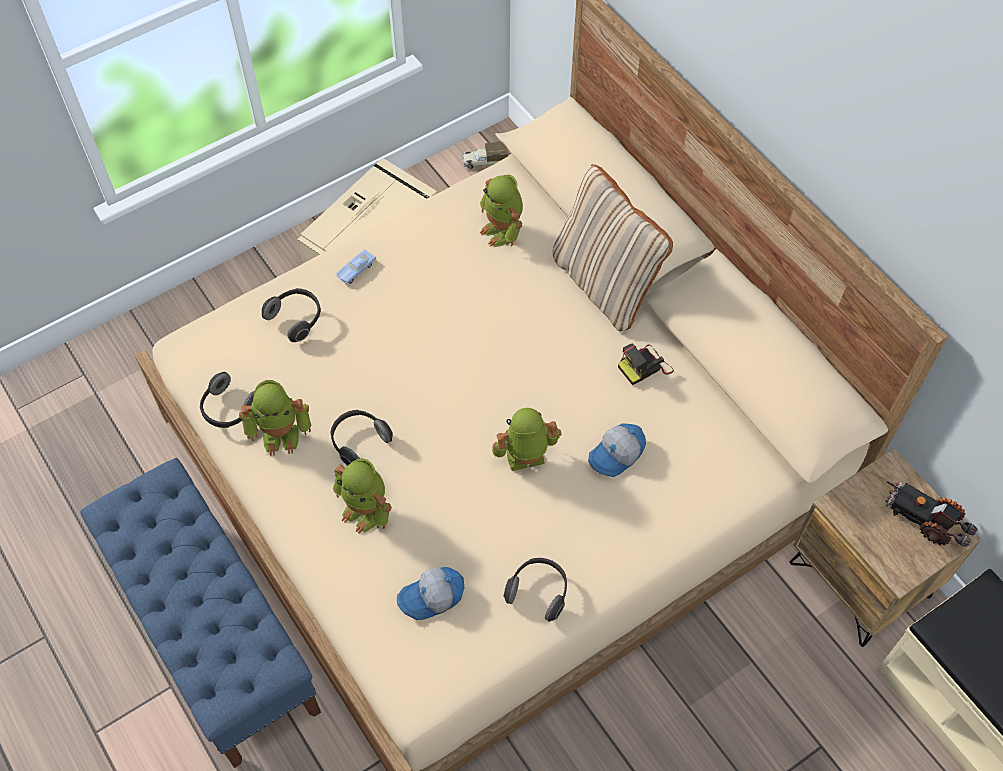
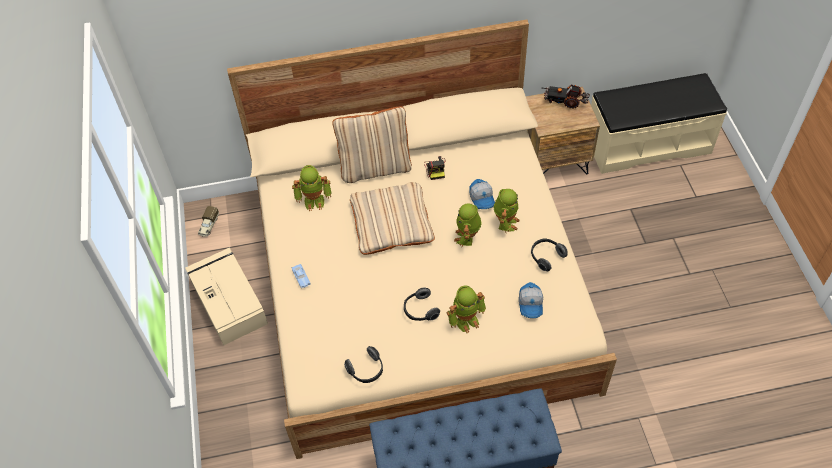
camera: 65 degrees left, 5 degrees down
toy robot [239,380,311,456] -> toy robot moved to [494,189,520,233]
headphones [262,288,321,342] -> none
toy truck [885,481,977,547] -> toy truck turned 45 degrees clockwise [541,85,590,109]
none -> beige pillow [350,182,435,255]

